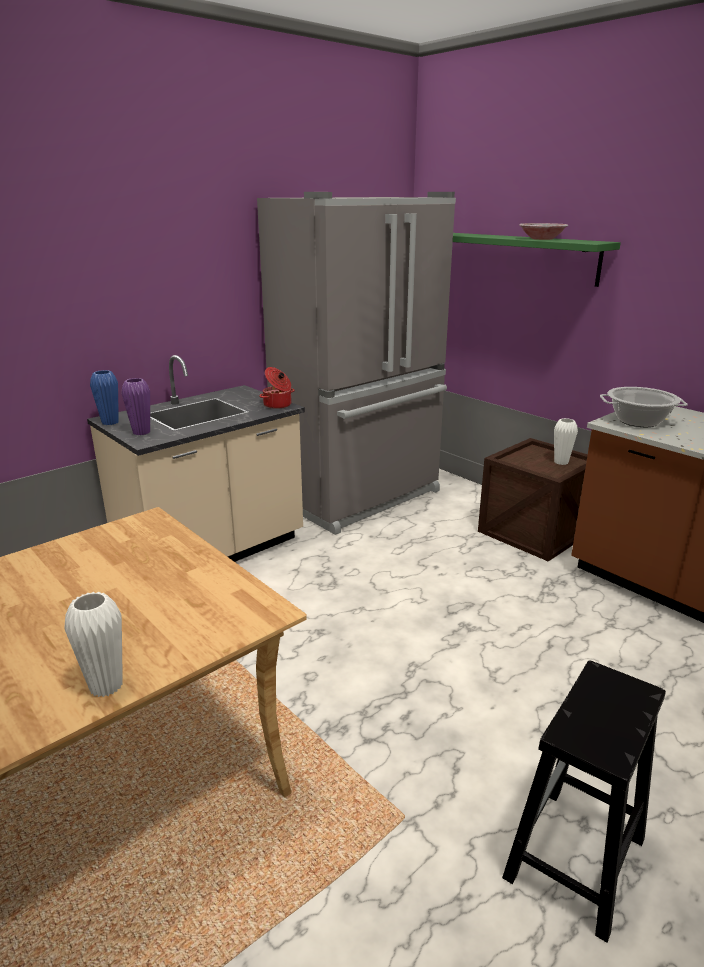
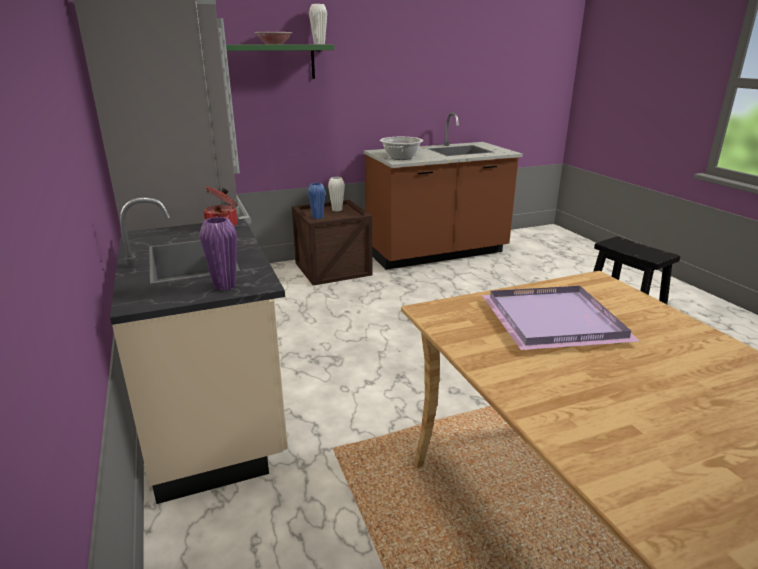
camera: 70 degrees left, 0 degrees up
white vase [64,592,123,697] -> white vase moved to [309,4,327,44]
blue vase [90,370,119,425] -> blue vase moved to [308,183,325,219]
none -> purple tray [482,286,641,350]

